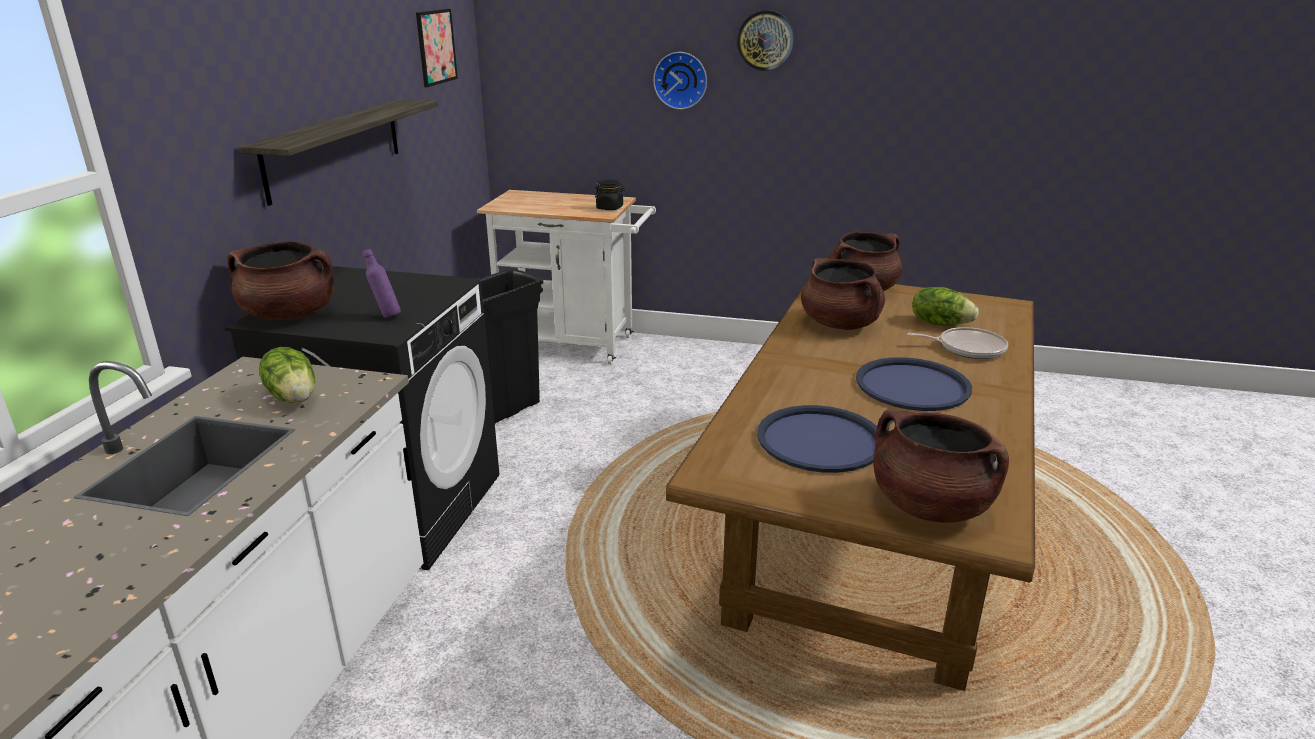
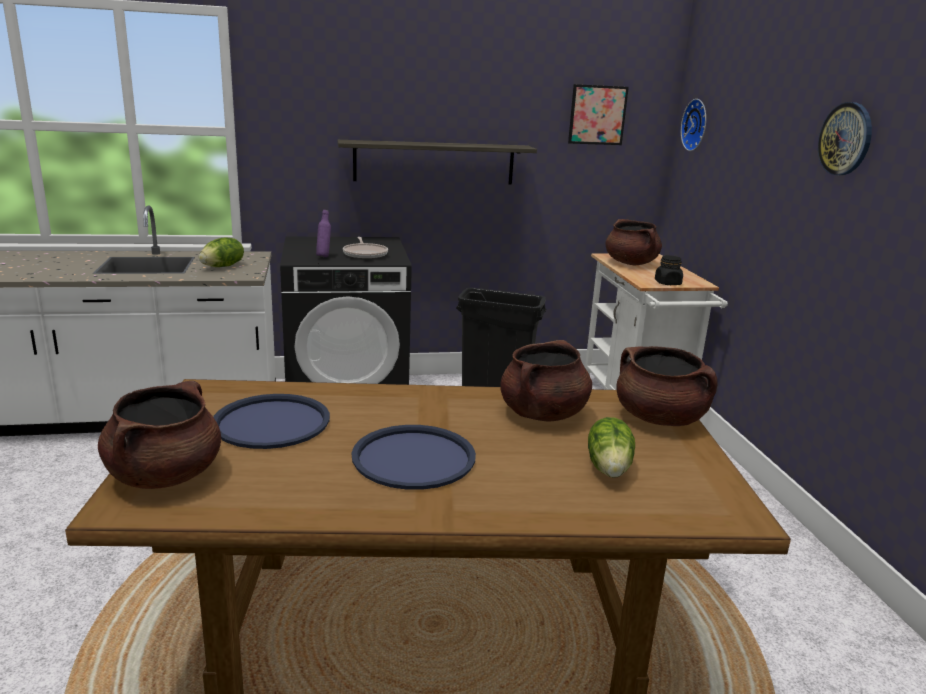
camera: 65 degrees right, 5 degrees down
brown cooking pot [227,241,334,320] -> brown cooking pot moved to [606,219,662,265]
wall clock [653,52,707,109] -> wall clock moved to [681,99,706,151]
frying pan [907,327,1008,359] -> frying pan moved to [343,237,388,259]

